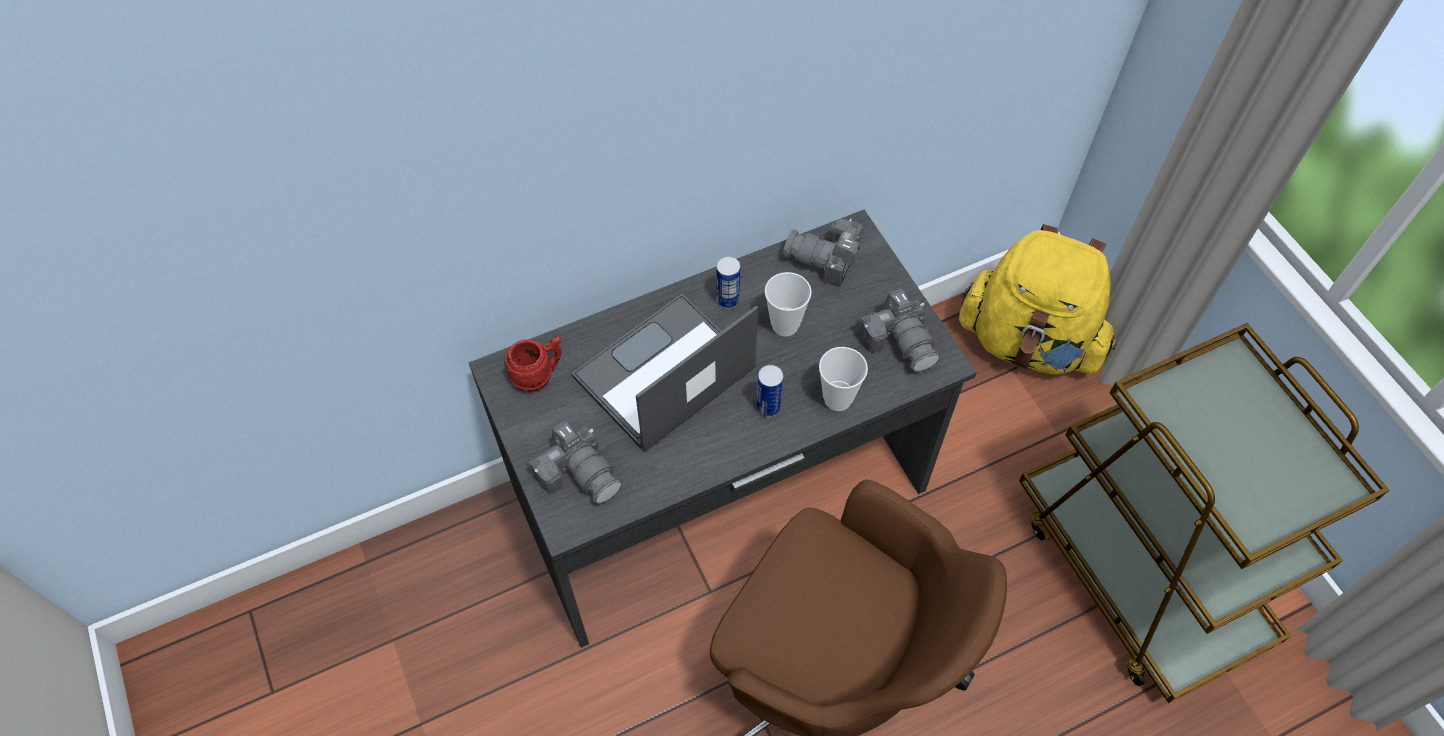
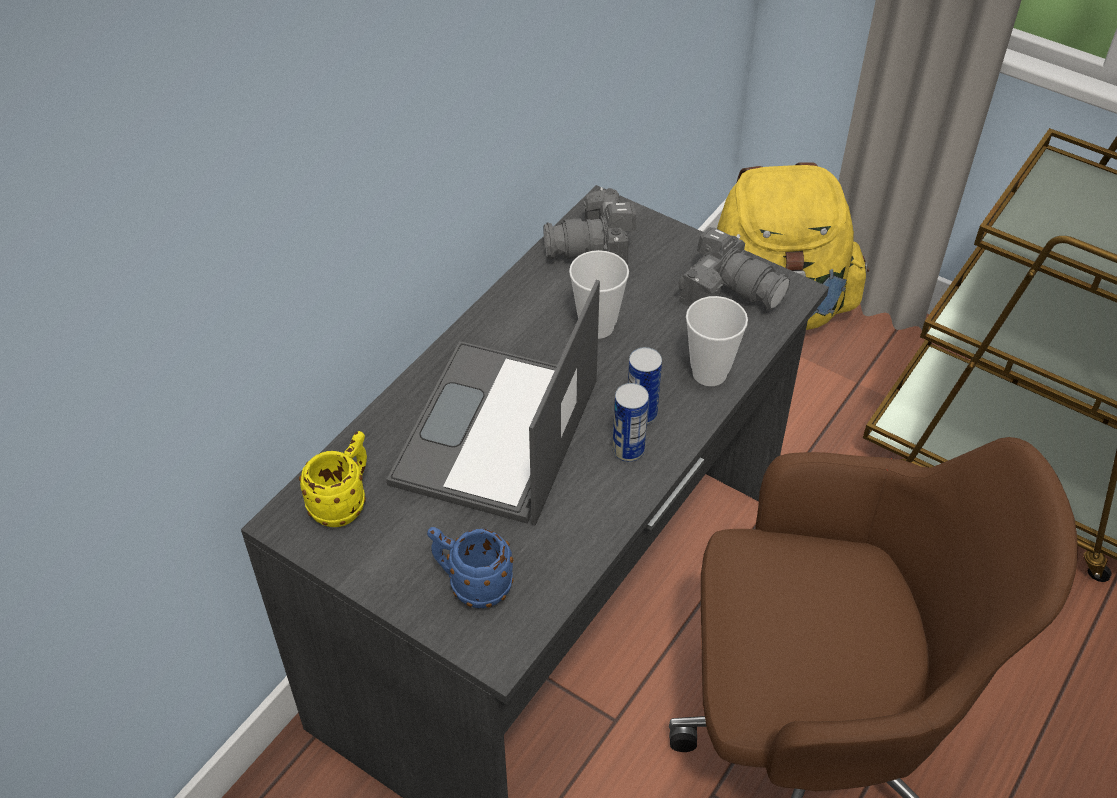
camera: 30 degrees left, 10 degrees down
red mug [504,336,562,392] -> yellow mug [299,431,367,527]
camera [527,421,622,504] -> blue mug [427,527,513,608]
can [717,256,740,310] -> can moved to [612,383,649,462]

